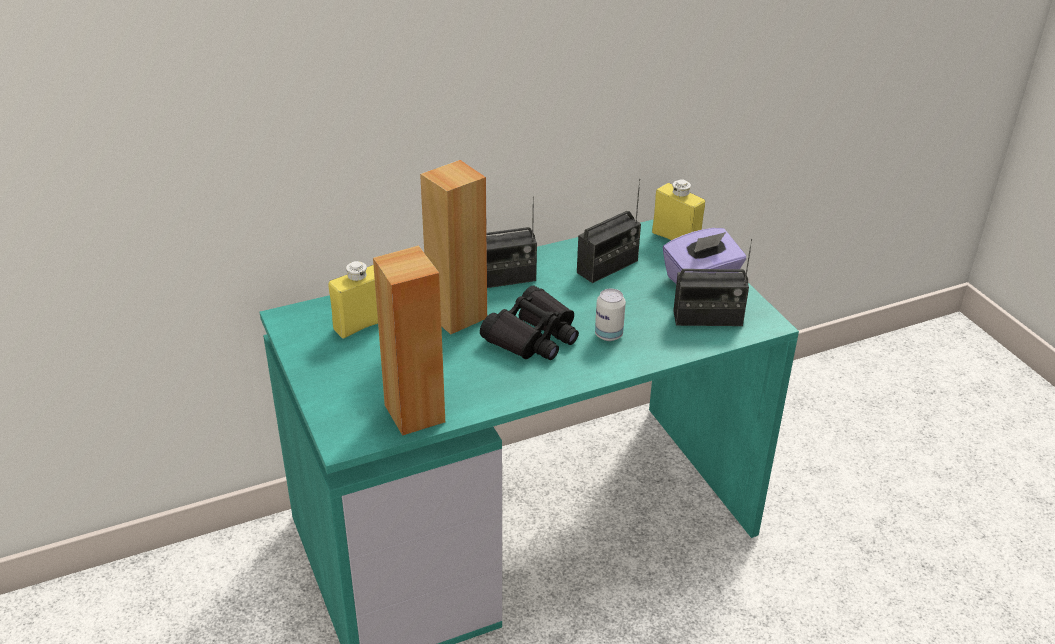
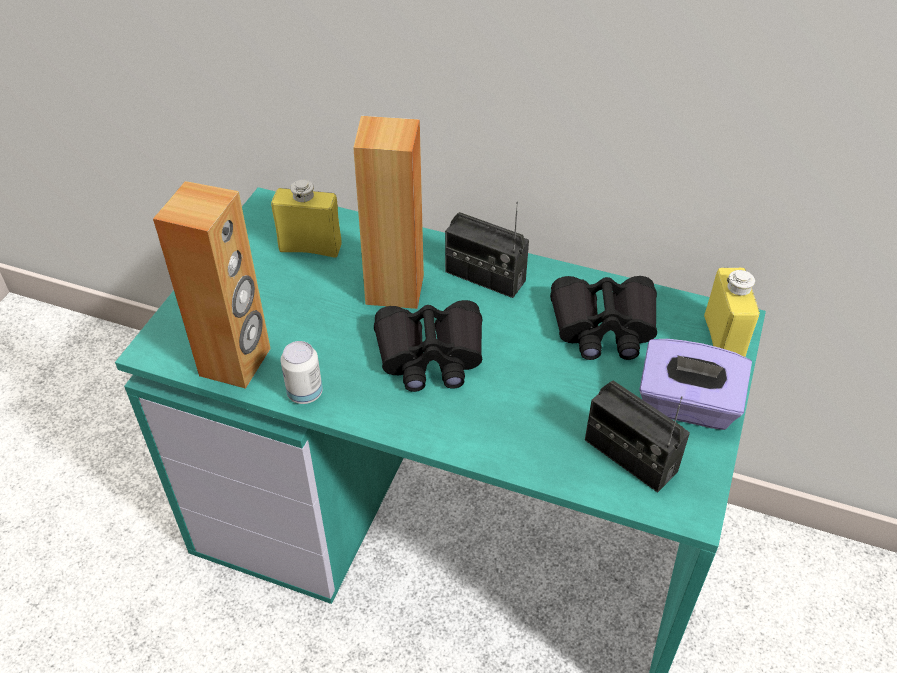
camera: 45 degrees right, 10 degrees up
radio [577,179,641,283] -> black binoculars [550,276,657,360]
can [595,289,626,341] -> can moved to [280,341,323,404]

